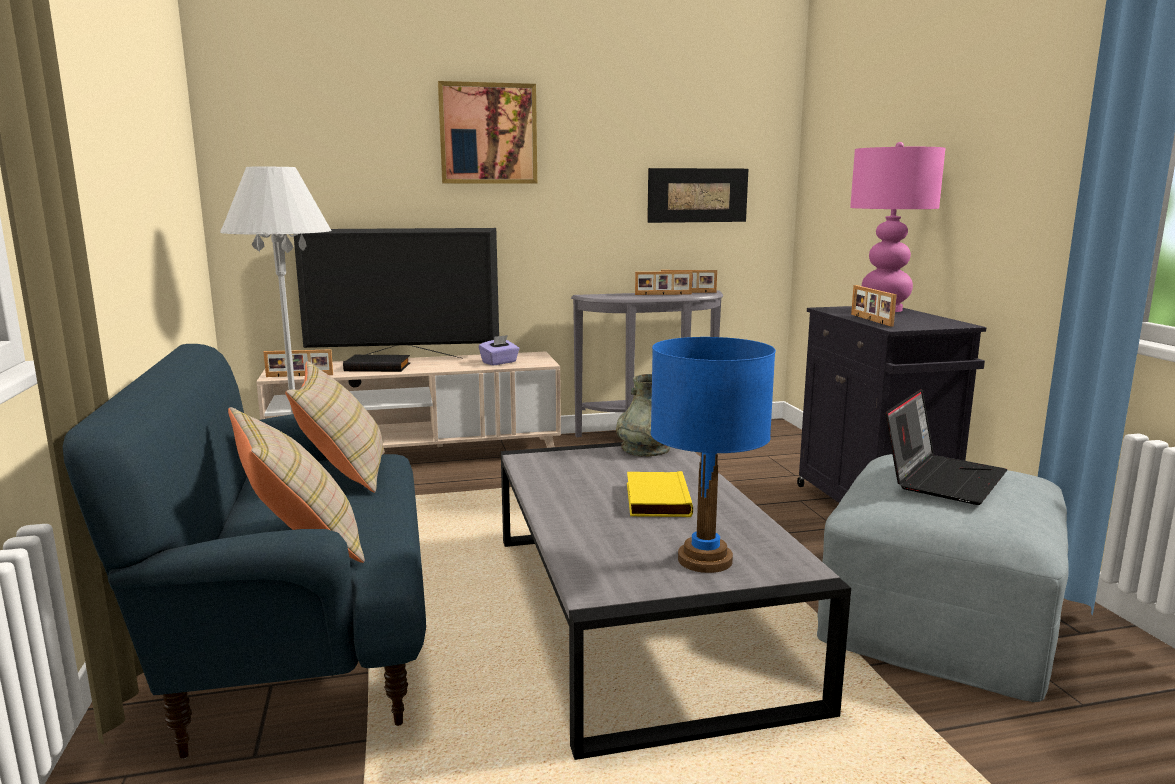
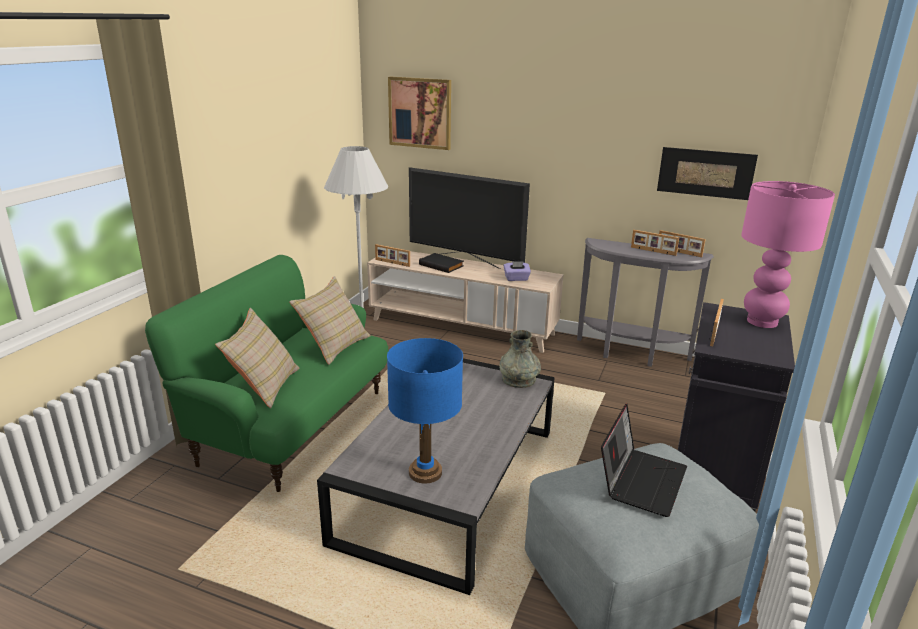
camera: 35 degrees right, 10 degrees up
blue sofa [63,344,426,759] -> green sofa [145,255,389,492]
picture [438,81,537,183] -> picture moved to [388,77,451,150]
yellow book [627,471,693,517] -> none
laptop [885,389,1008,505] -> laptop turned 45 degrees counterclockwise [601,404,687,517]

